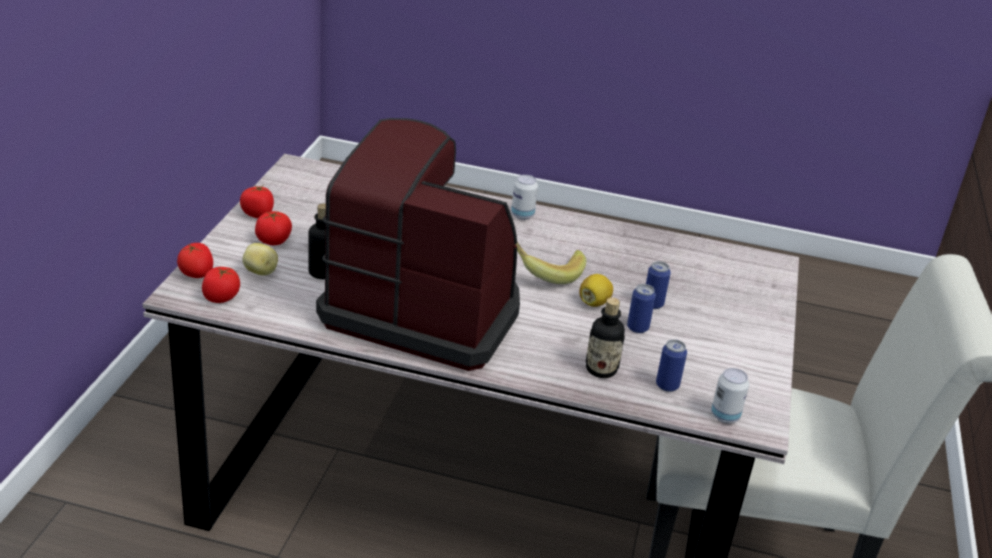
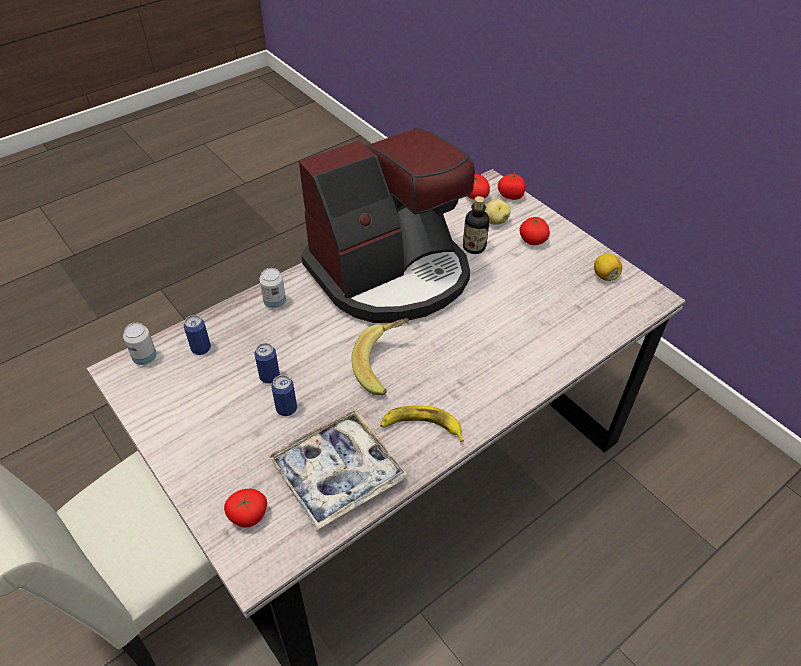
camera: 130 degrees right, 15 degrees up
tomato [240,185,274,218] -> tomato moved to [224,489,267,528]
can [511,175,538,220] -> can moved to [259,268,286,308]
lemon [579,274,613,307] -> lemon moved to [594,254,622,281]
bottle [586,297,625,378] -> none
none -> tray [268,409,407,530]
none -> banana [380,405,464,442]

